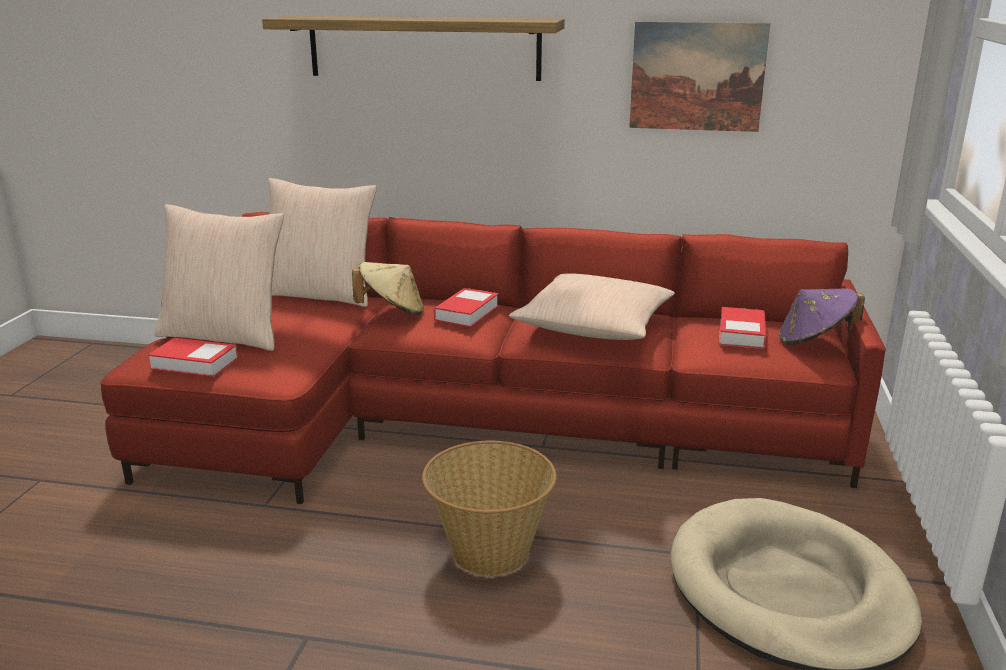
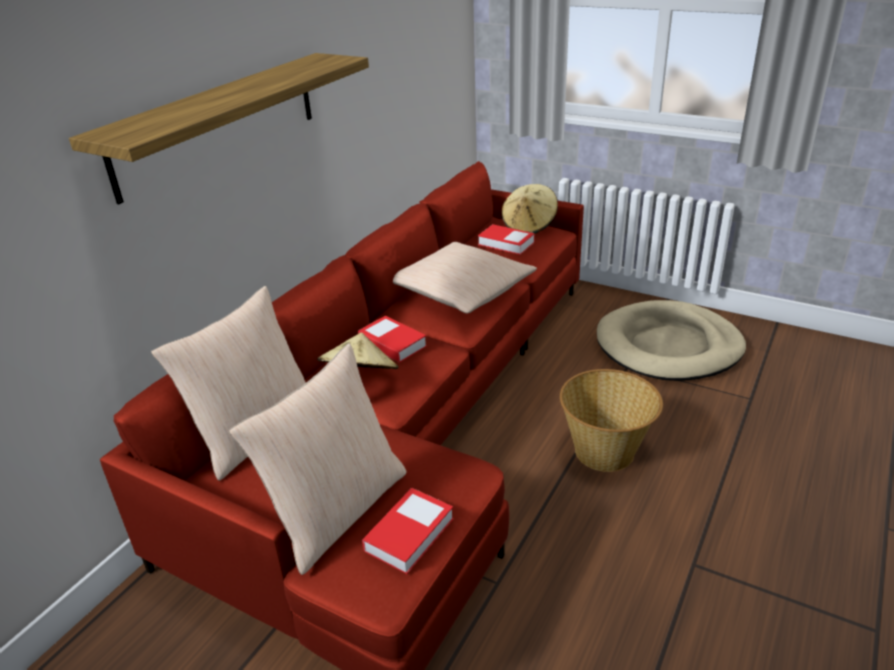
camera: 70 degrees left, 10 degrees up
picture [629,22,770,132] -> none
purple hat [779,288,865,345] -> beige hat [502,184,558,234]

